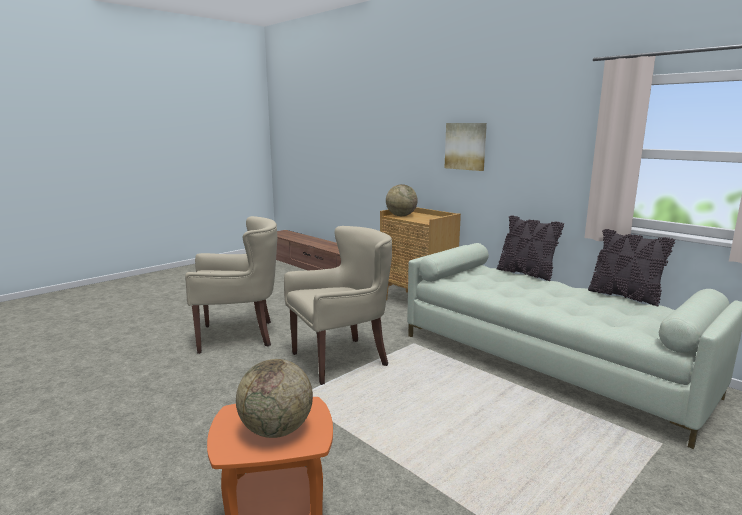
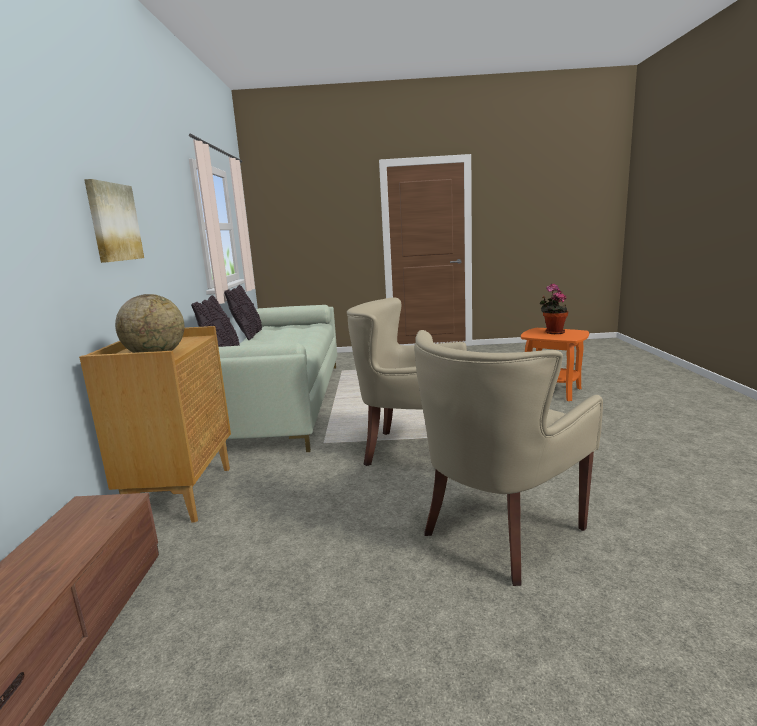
camera: 135 degrees left, 0 degrees up
beige armchair [185,216,277,354] -> beige armchair turned 75 degrees counterclockwise [414,330,603,586]
globe [236,359,313,438] -> potted plant [540,284,568,334]

